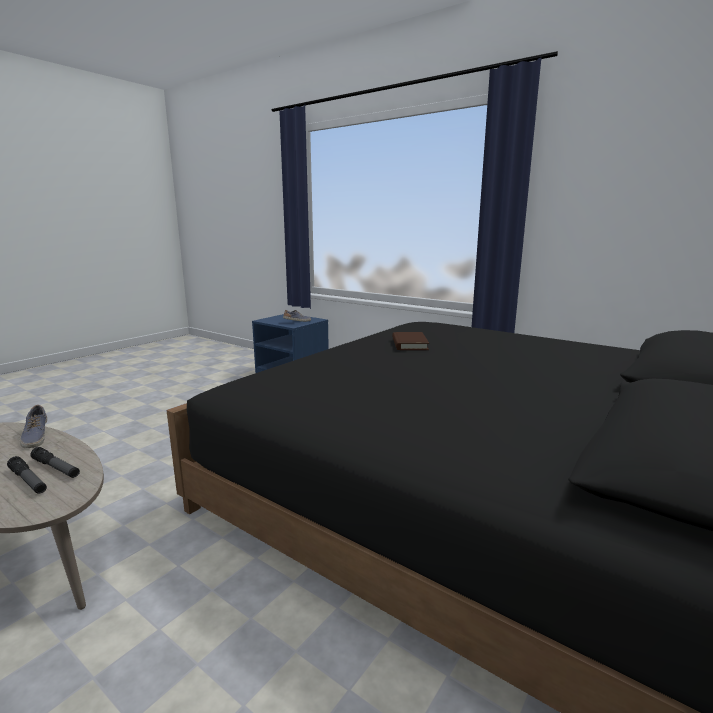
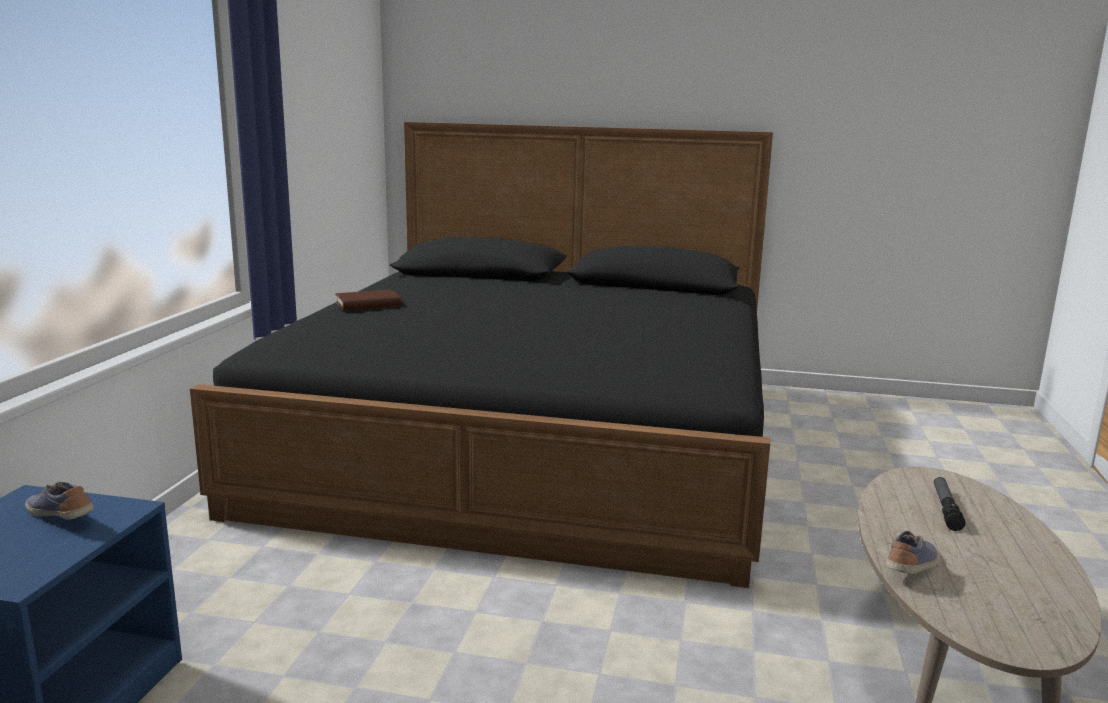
camera: 115 degrees left, 0 degrees up
flashlight [30,447,80,478] -> none
brown book [392,332,429,350] -> brown book moved to [335,289,401,310]

